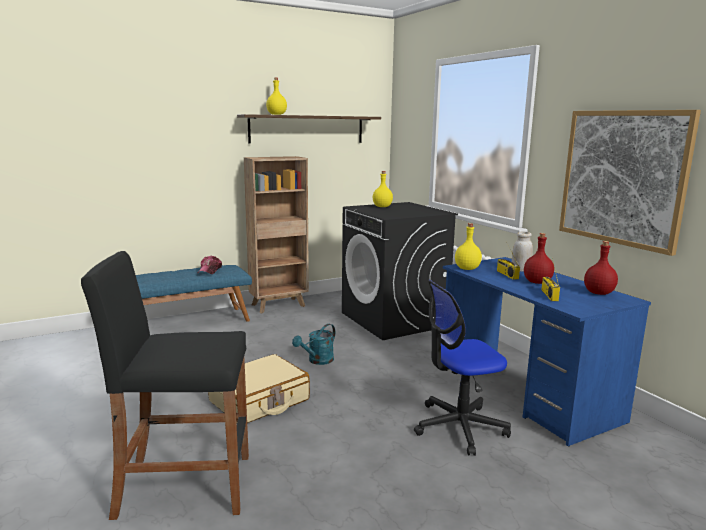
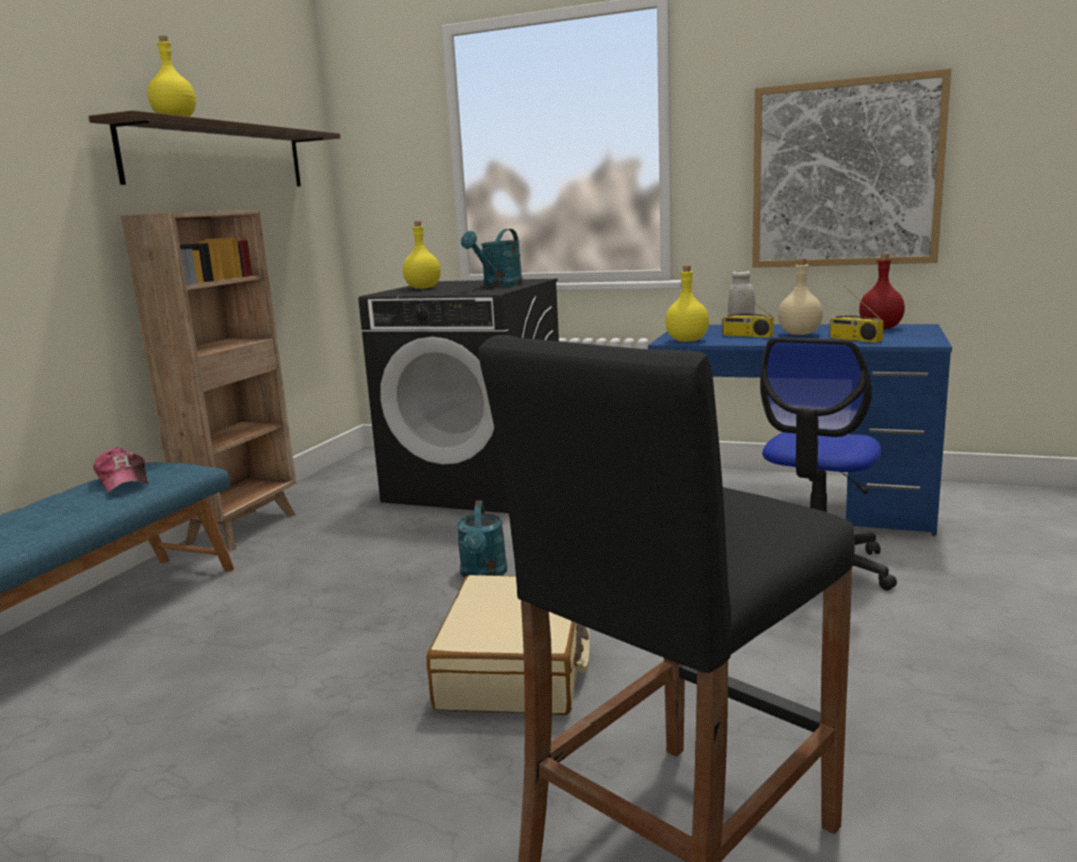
camera: 40 degrees left, 0 degrees up
red bottle [524,233,554,284] -> beige bottle [778,259,823,335]
none -> turquoise watering can [461,229,523,287]

